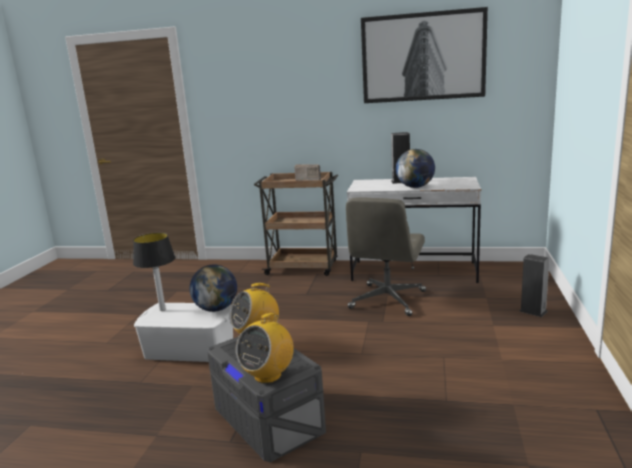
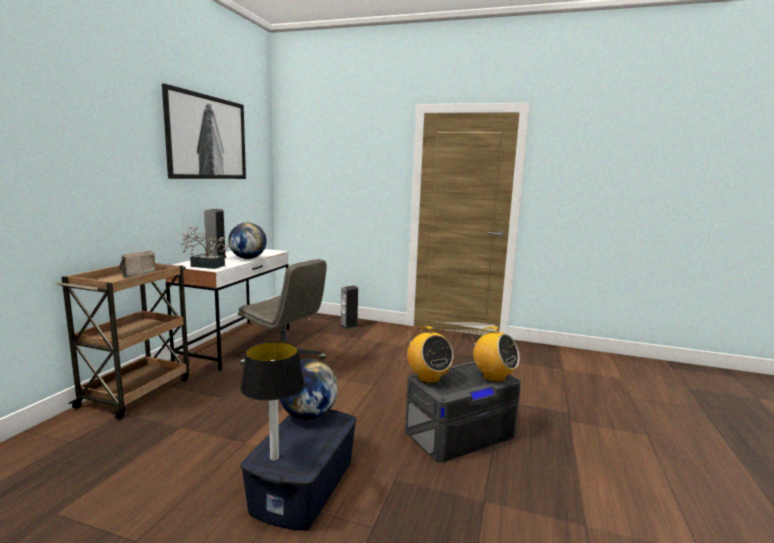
camera: 85 degrees left, 5 degrees down
white storage box [134,303,233,362] -> blue storage box [240,409,357,531]
none -> potted plant [179,227,230,269]

